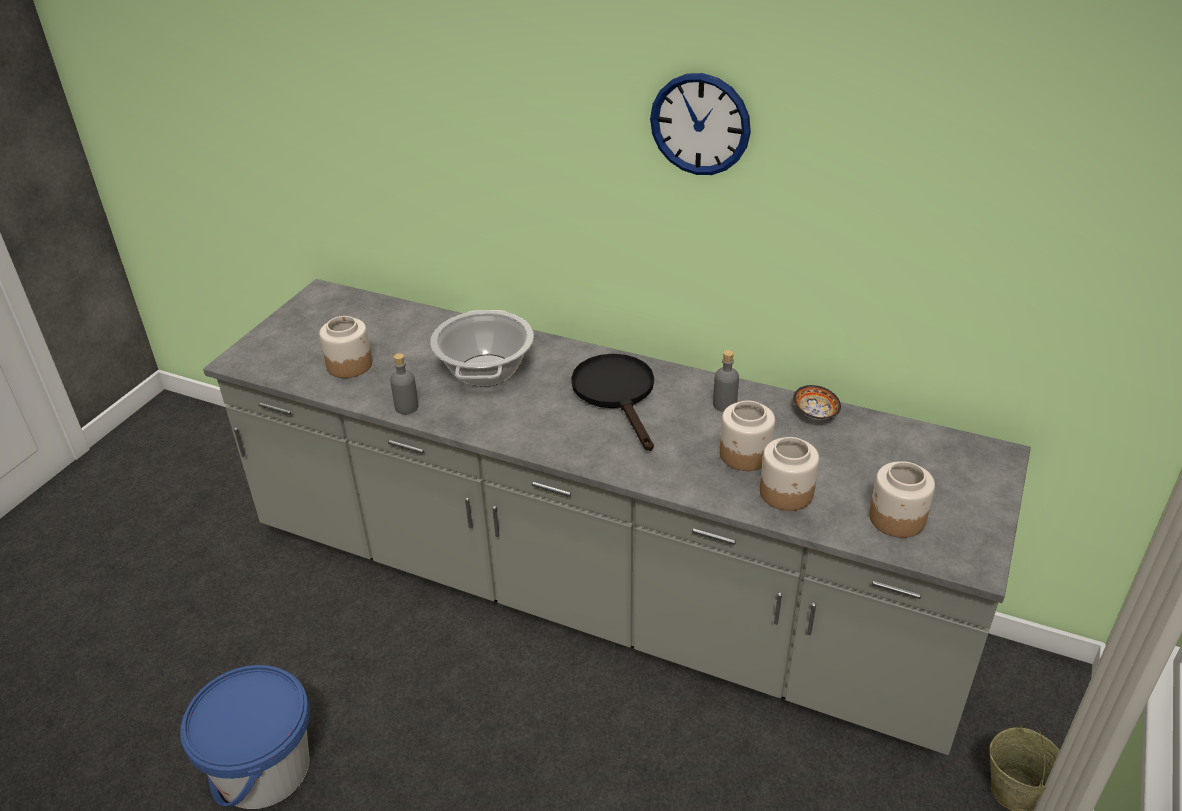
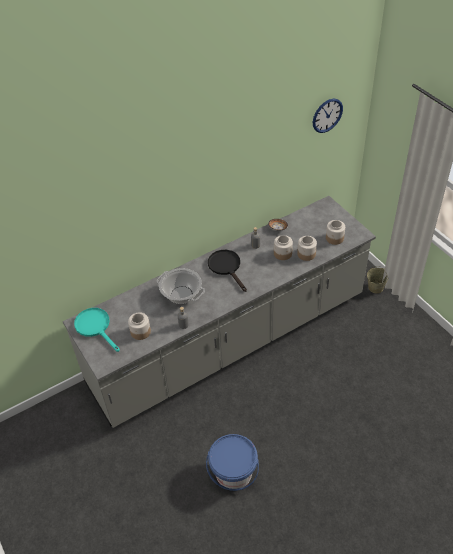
camera: 55 degrees left, 10 degrees up
black frying pan [571,354,654,451] -> black frying pan turned 45 degrees clockwise [208,250,247,292]
wall clock [650,73,751,175] -> wall clock moved to [313,98,343,133]
none -> turquoise frying pan [74,308,120,352]

